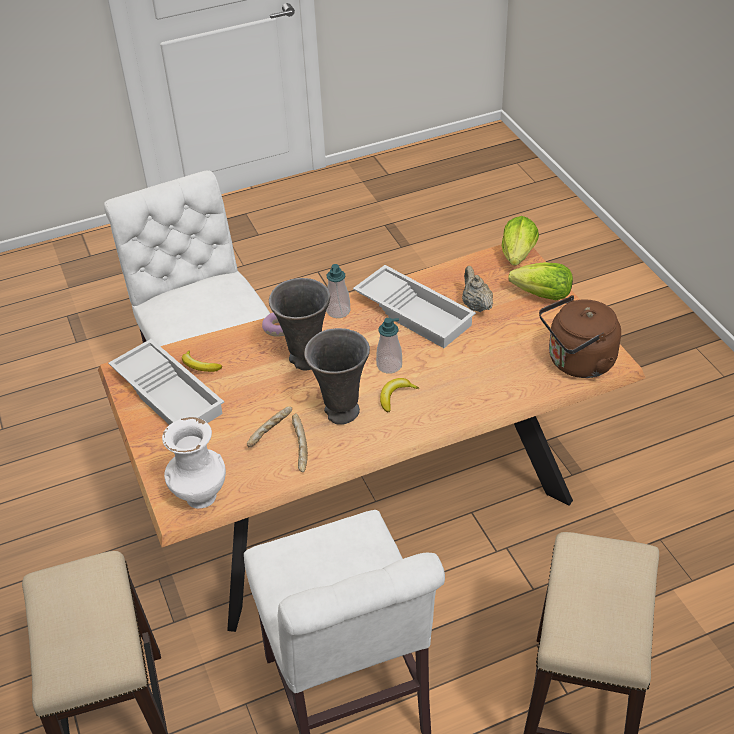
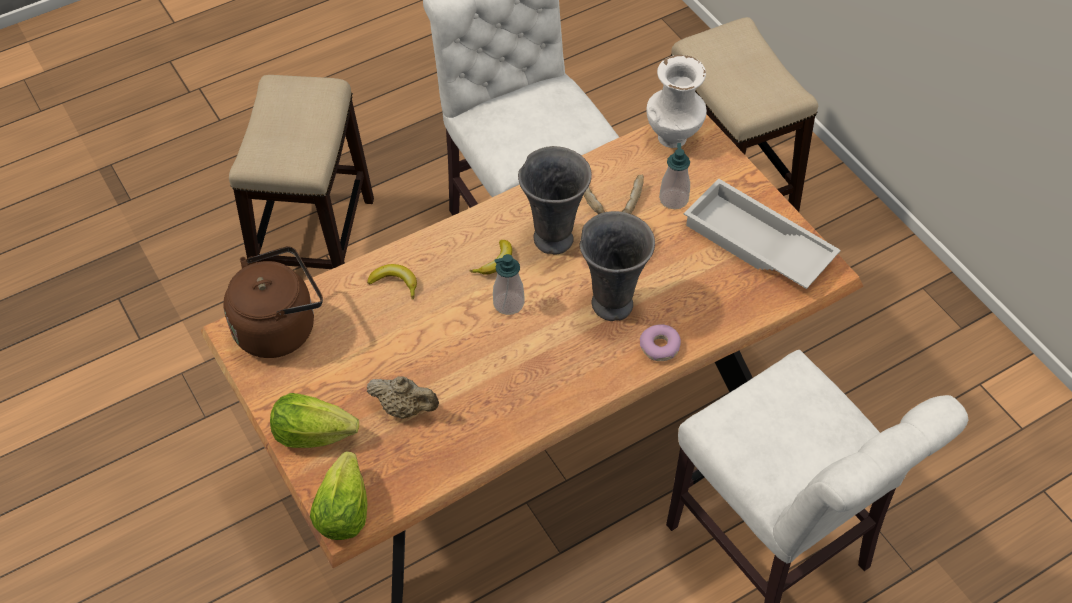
camera: 170 degrees right, 10 degrees up
banana [182,350,222,372] -> banana moved to [367,264,417,299]
soap dispenser [326,264,350,318] -> soap dispenser moved to [659,143,690,209]
white tray [353,265,476,348] -> none
beige teapot [462,266,493,312] -> beige teapot turned 45 degrees counterclockwise [367,376,439,419]

